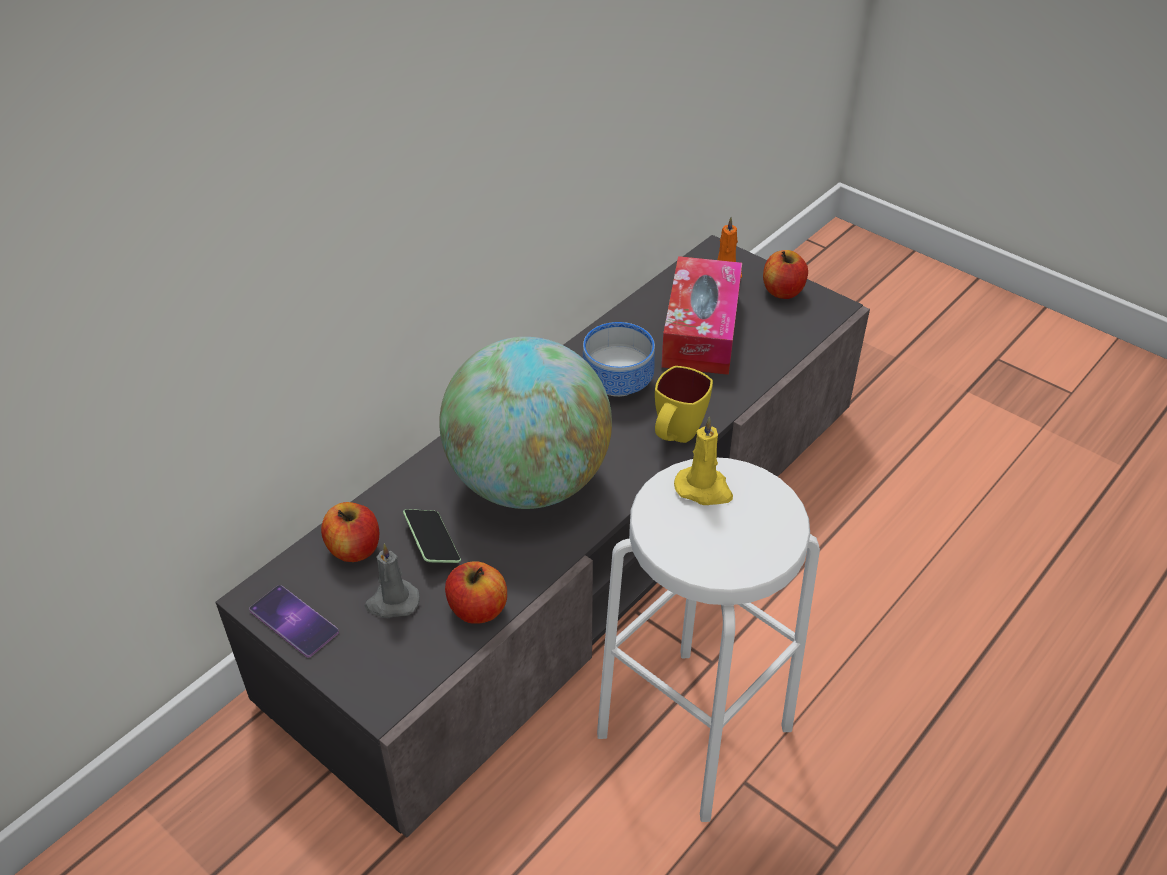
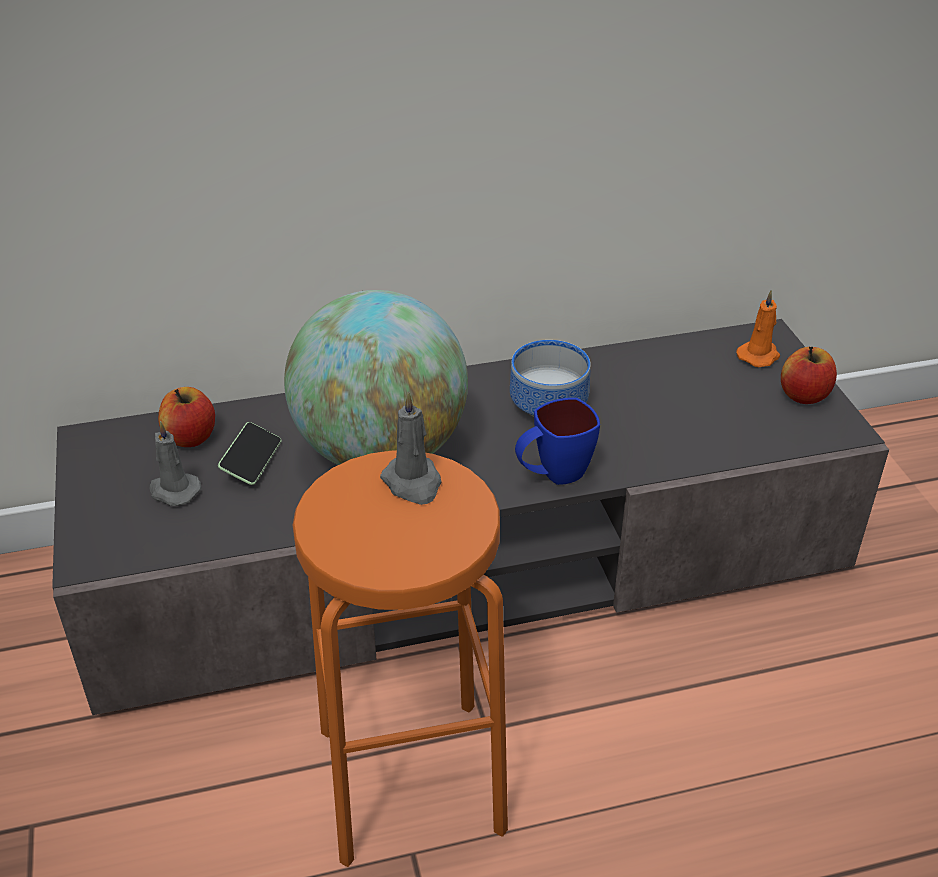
camera: 35 degrees right, 5 degrees down
phone [249,585,339,658] -> none
apple [445,561,507,624] -> none
white stool [597,458,820,822] -> orange stool [293,451,508,867]
yellow mug [655,366,713,443] -> blue mug [515,398,600,485]
tissue box [661,256,742,375] -> none
yellow candle [674,417,733,505] -> grey candle [380,391,441,505]

